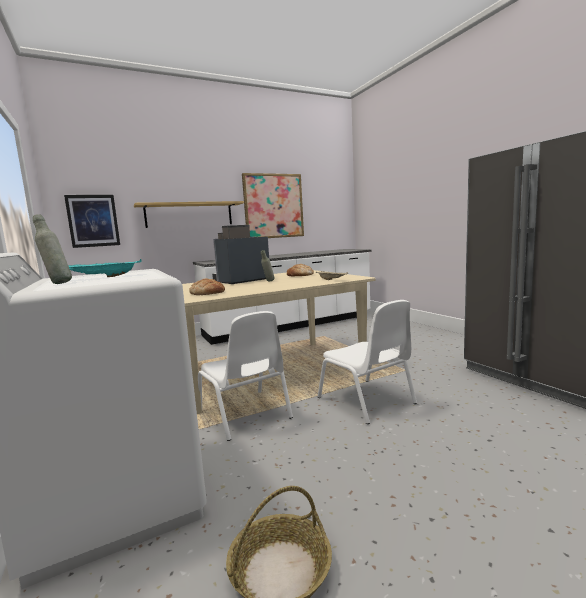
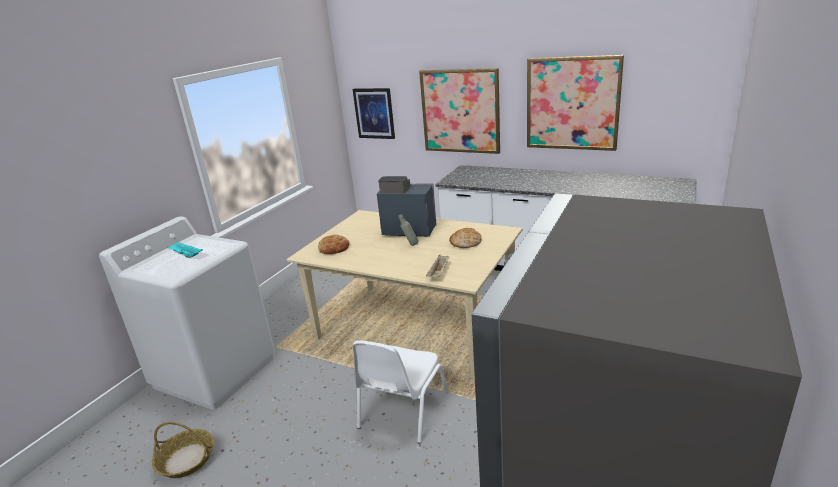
camera: 55 degrees right, 15 degrees up
grey bottle [33,214,72,284] -> none
shelf [134,201,244,228] -> picture [419,68,500,154]
white chair [198,311,293,441] -> none

